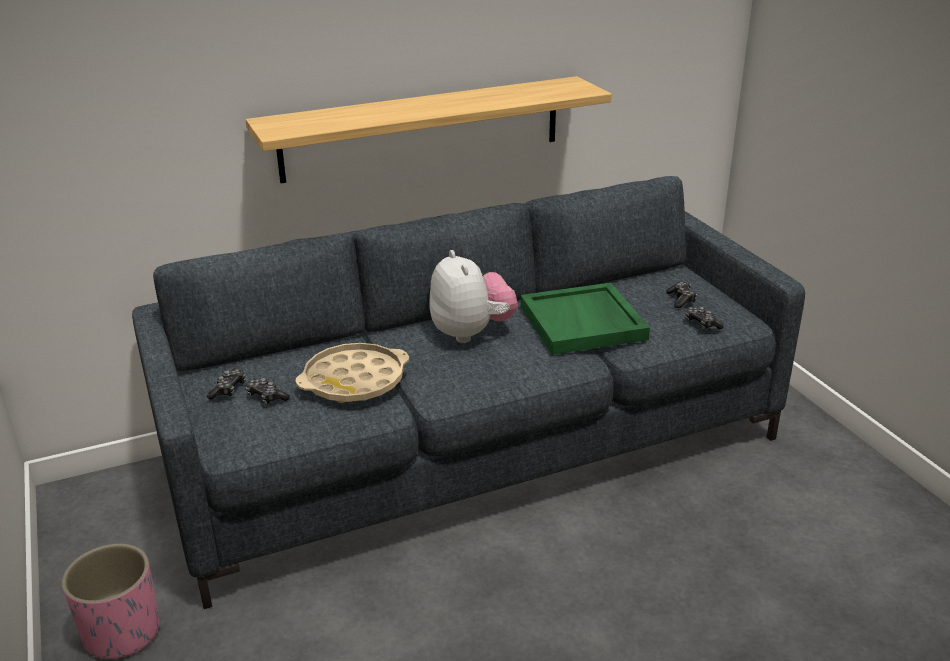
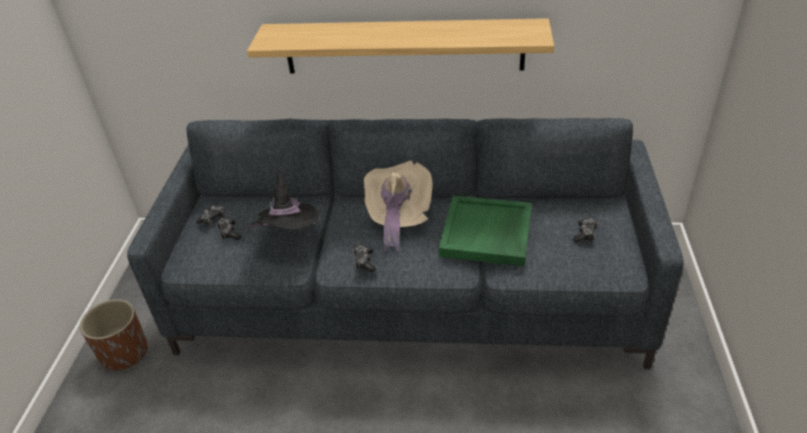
camera: 30 degrees right, 10 degrees up
pink planter [62,544,160,659] -> brown planter [80,299,148,371]
beige tray [295,343,409,403] -> black hat [246,173,319,230]
plush toy [430,250,517,343] -> beige hat [364,161,433,251]
game controller [685,307,724,330] -> game controller moved to [353,245,376,272]

